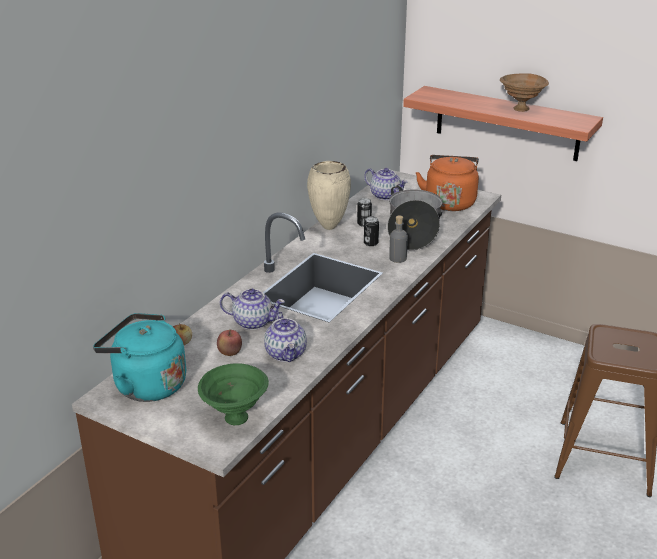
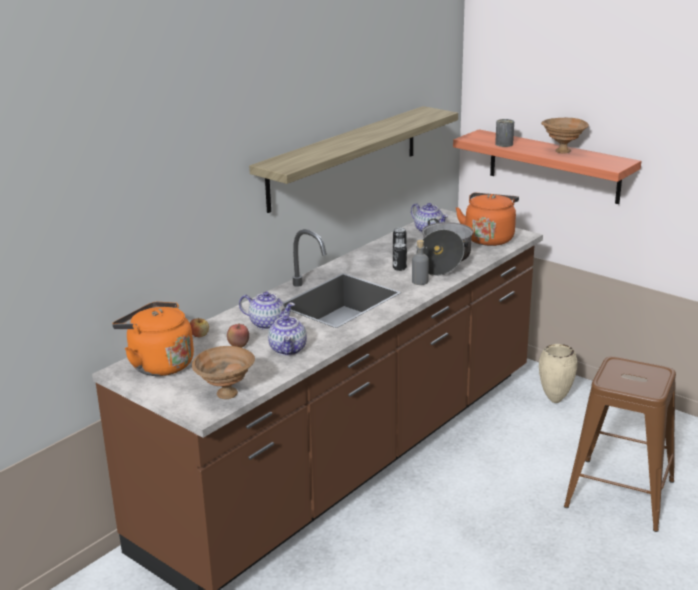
camera: 10 degrees right, 5 degrees down
turquoise kettle [93,313,186,402] -> orange kettle [112,302,194,376]
green bowl [198,363,269,425] -> brown bowl [192,346,255,399]
beige vase [307,161,351,230] -> beige vase moved to [539,344,578,403]
none -> shelf [249,106,458,213]
none -> can [495,119,514,147]

